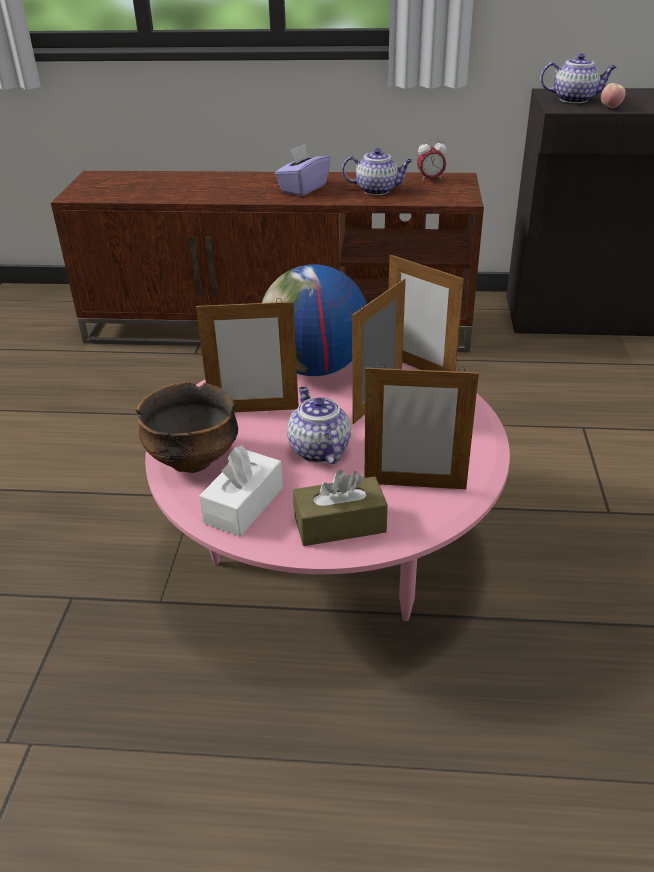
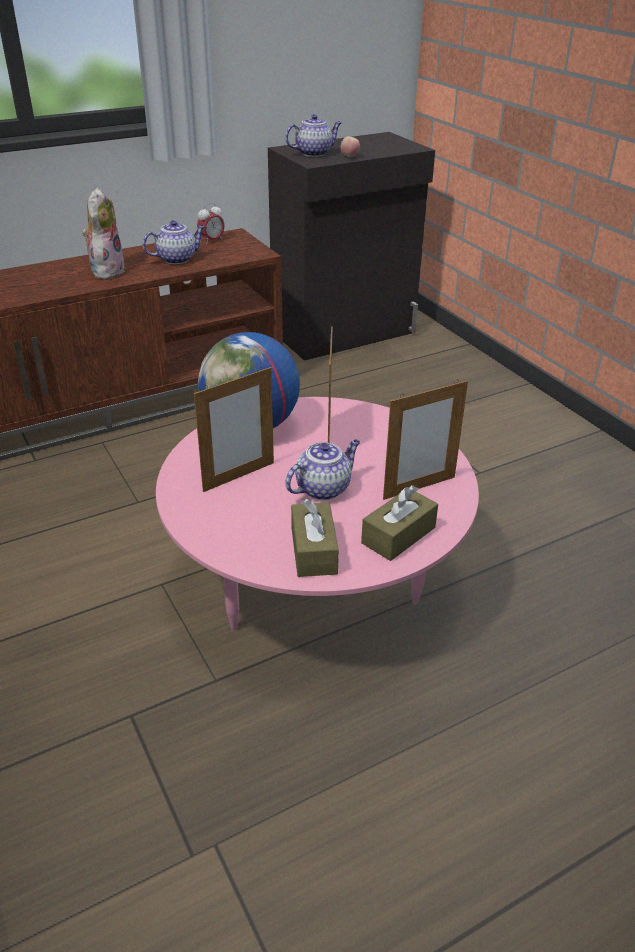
camera: 35 degrees left, 0 degrees up
bowl [136,382,238,473] -> none
white tissue box [199,446,283,536] -> brown tissue box [291,499,339,577]
purple tissue box [275,144,331,196] -> plush toy [82,188,126,279]
teapot [287,387,351,464] -> teapot turned 105 degrees clockwise [285,440,360,500]
picture frame [389,254,464,372] -> none

